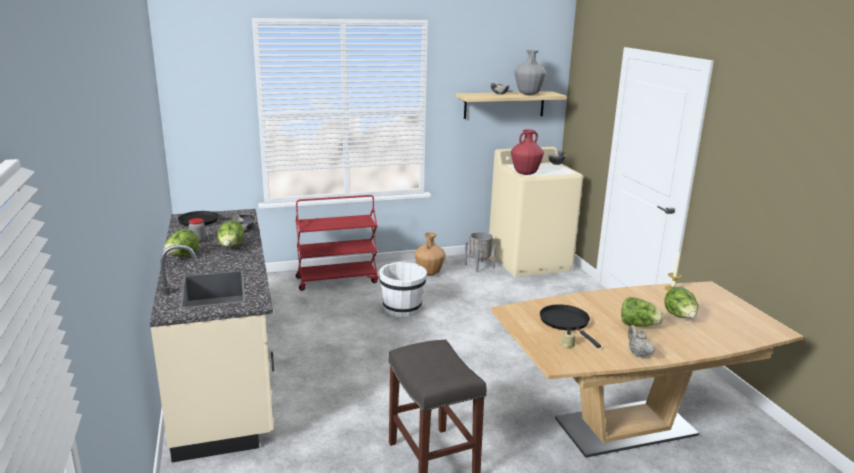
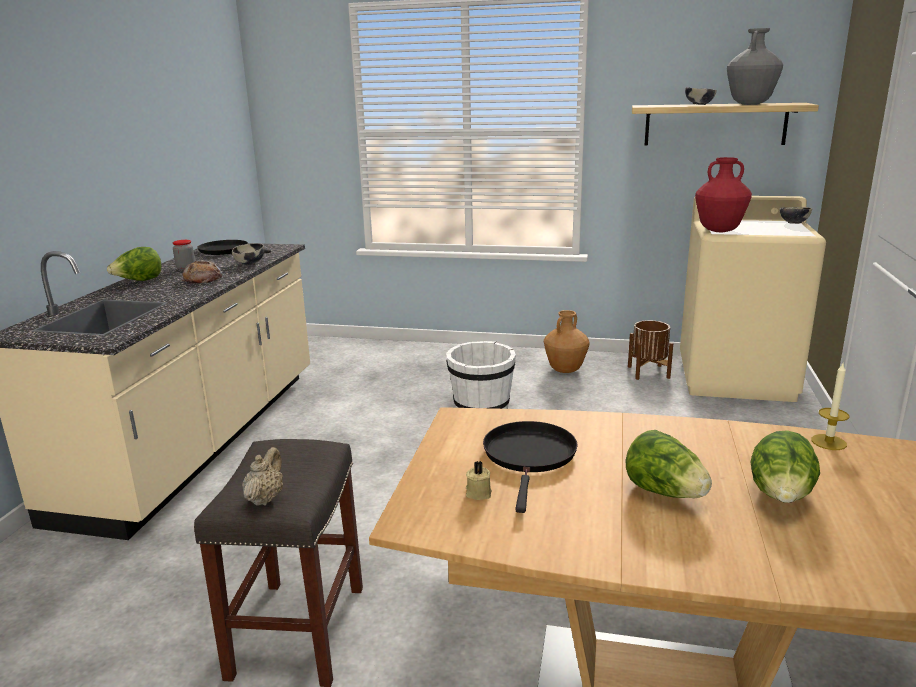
camera: 30 degrees right, 0 degrees up
lettuce [217,221,244,248] -> bread [182,261,222,284]
red cart [296,195,378,291] -> none
grey planter [464,232,496,272] -> brown planter [628,320,673,380]
beige teapot [628,325,655,358] -> beige teapot moved to [242,447,283,506]

